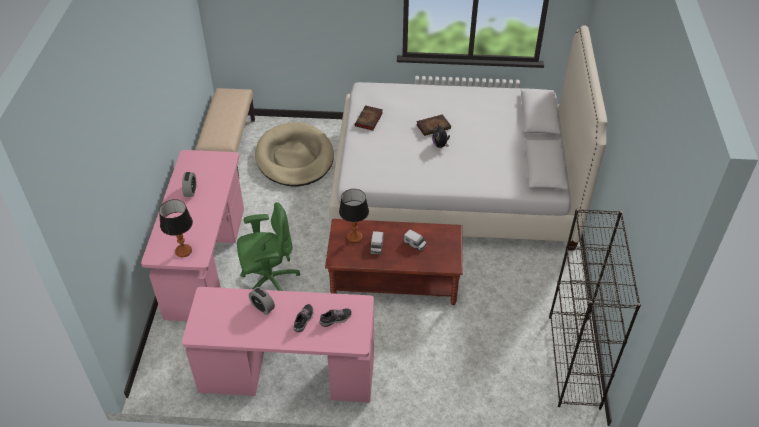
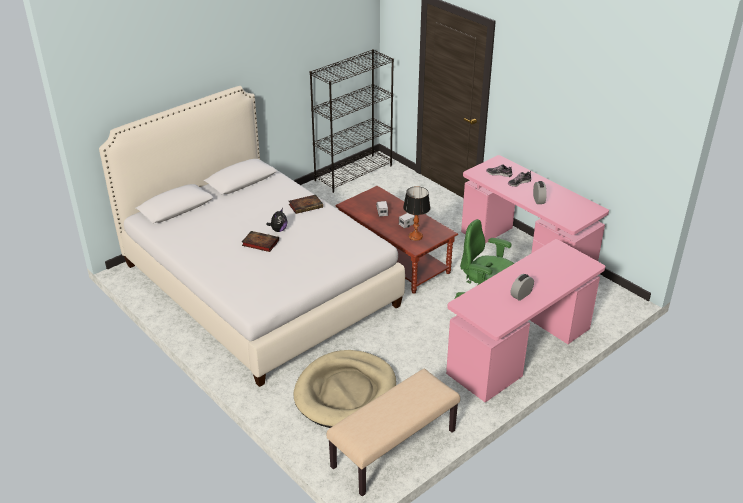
camera: 135 degrees left, 10 degrees down
table lamp [159,199,193,257] -> none
book [355,105,383,131] -> book moved to [289,195,323,214]

